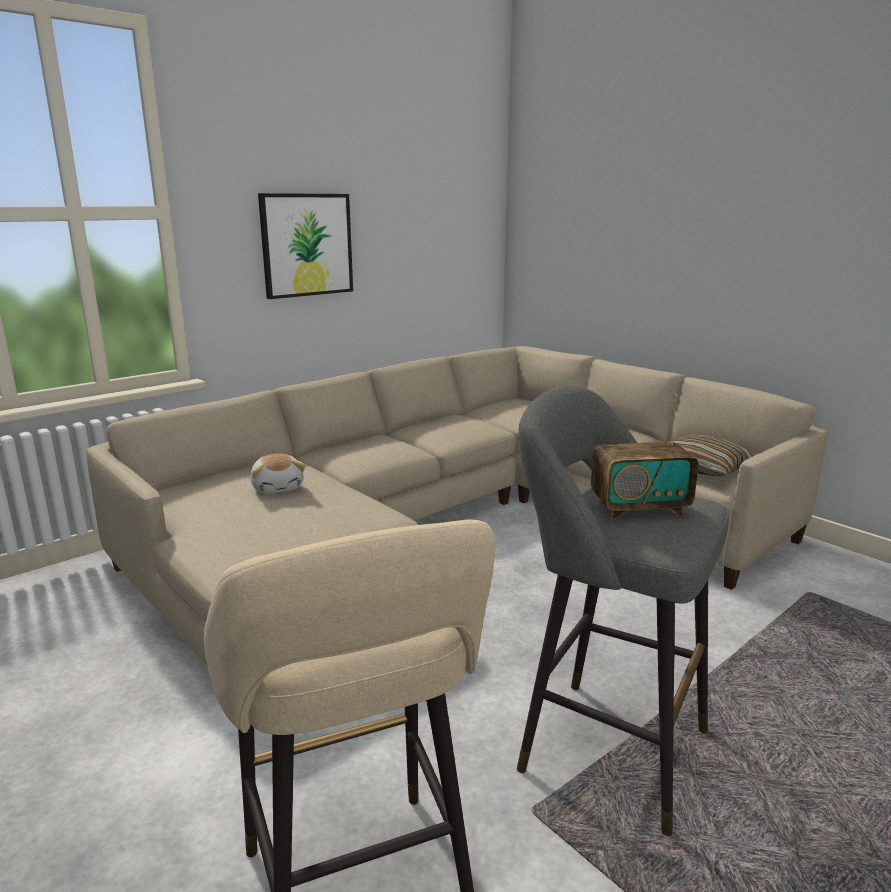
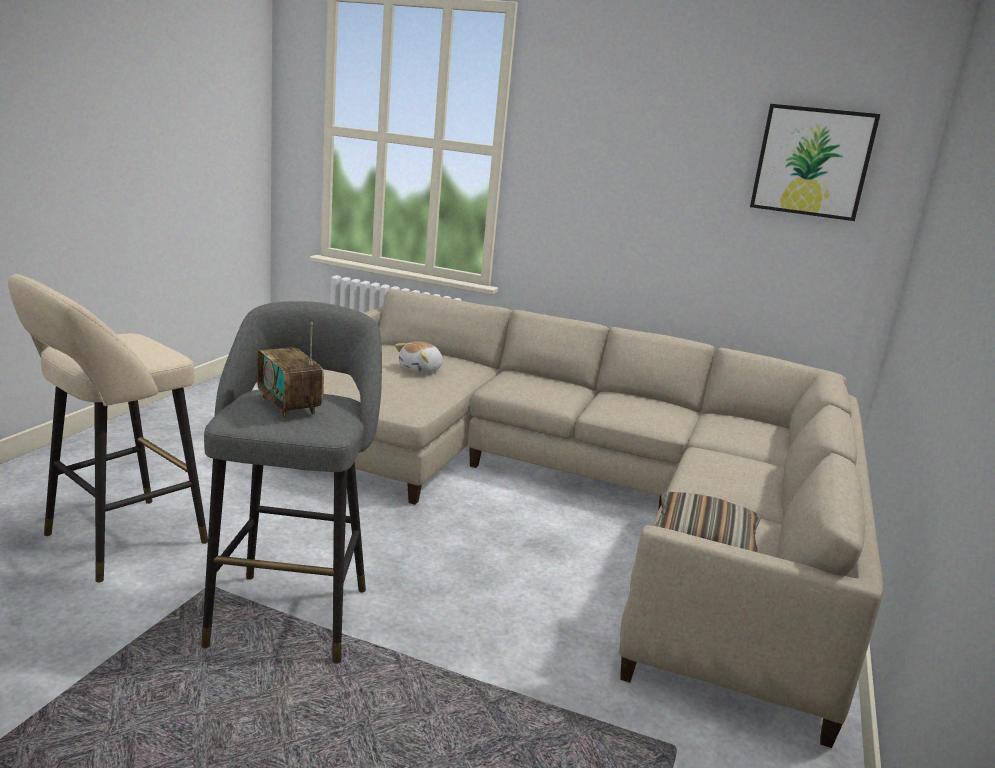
camera: 60 degrees right, 0 degrees up
picture [258,193,353,299] -> picture moved to [750,104,881,221]

